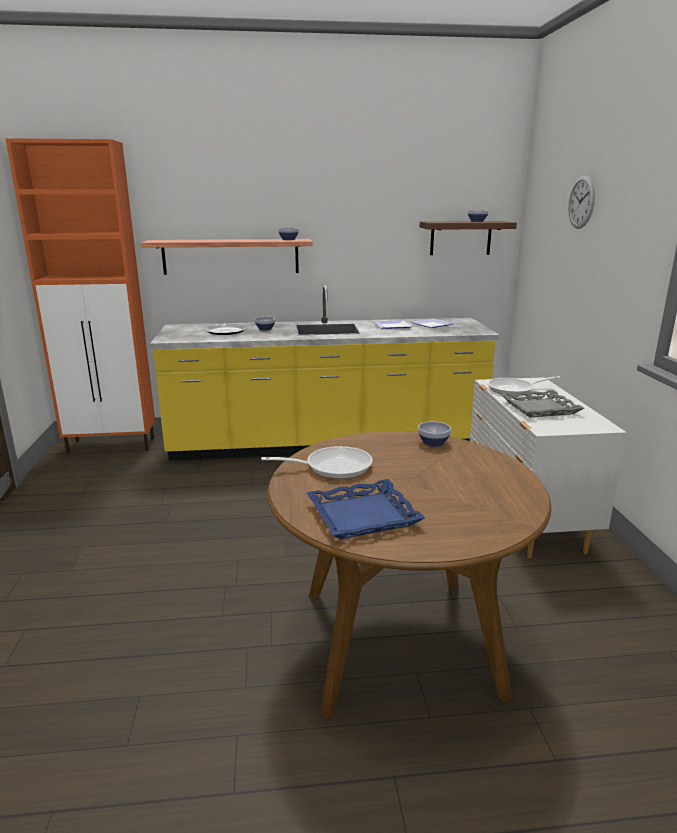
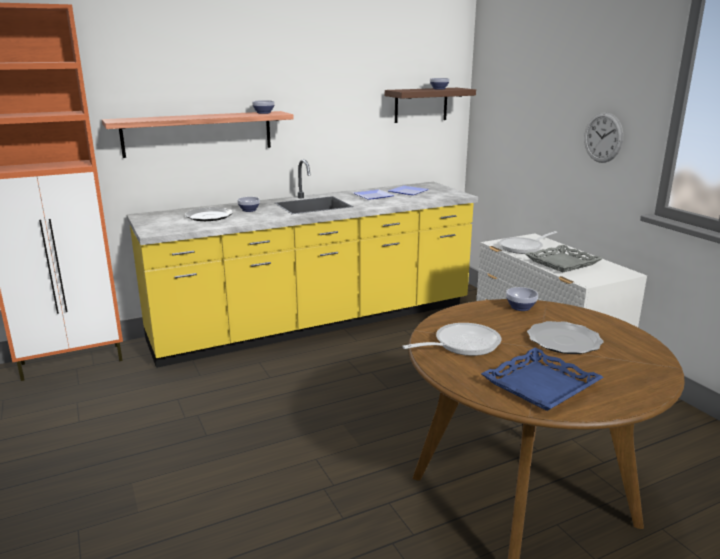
camera: 20 degrees left, 0 degrees up
wall clock [568,175,595,229] -> wall clock moved to [584,112,623,163]
none -> plate [527,321,604,354]

